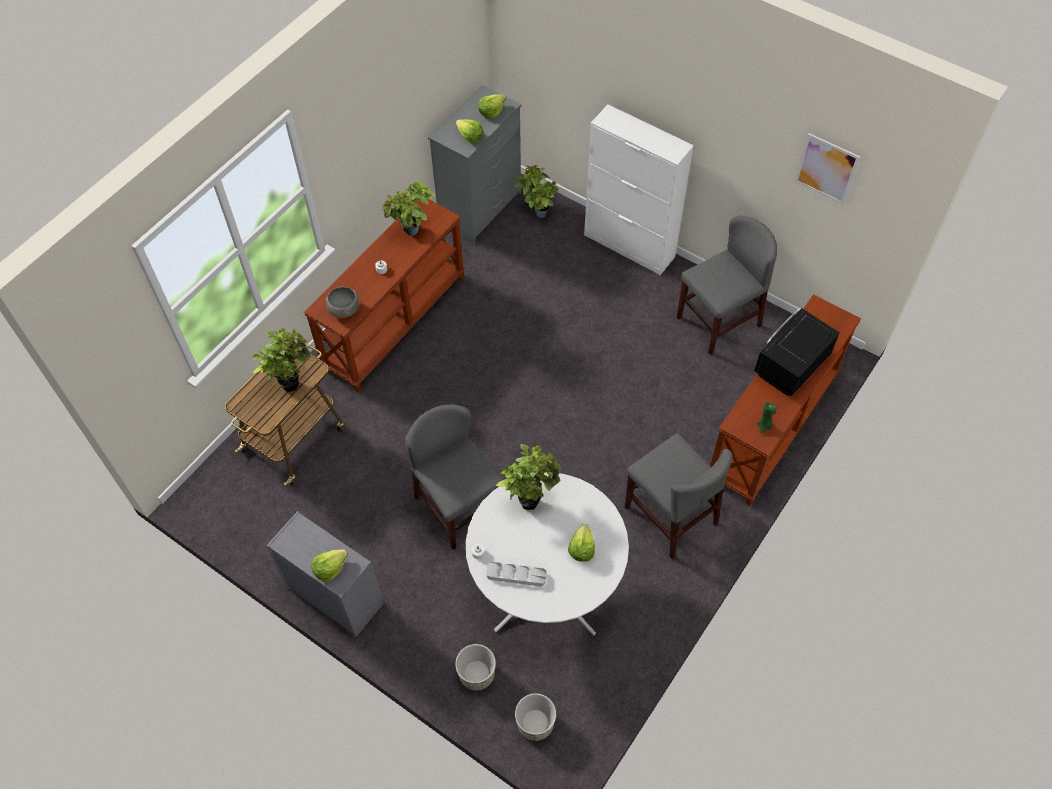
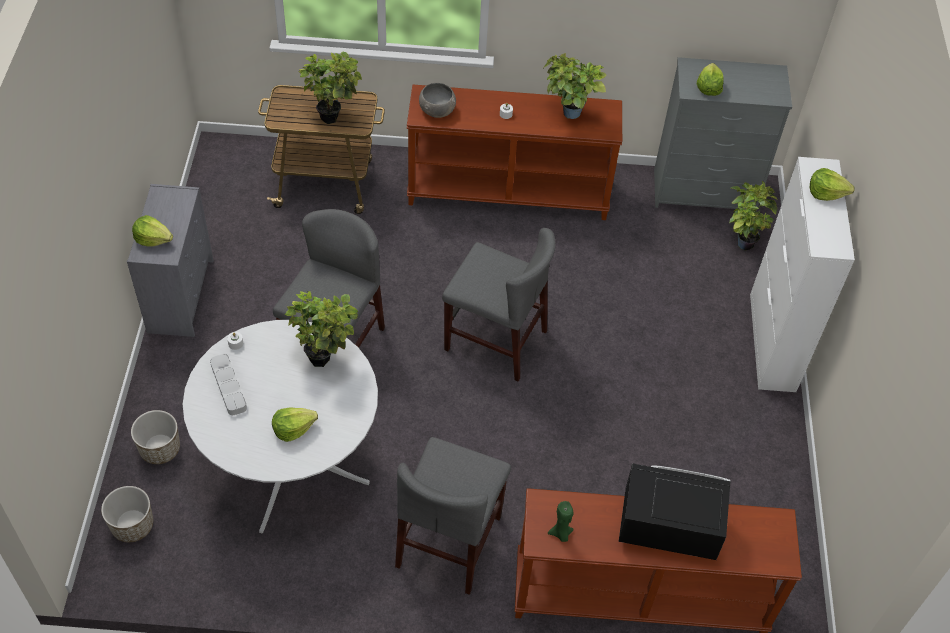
camera: 55 degrees right, 5 degrees down
lettuce [478,94,506,119] -> lettuce moved to [810,168,855,201]
grey chair [677,216,777,355] -> grey chair moved to [442,228,556,382]
picture [795,133,860,205] -> none

